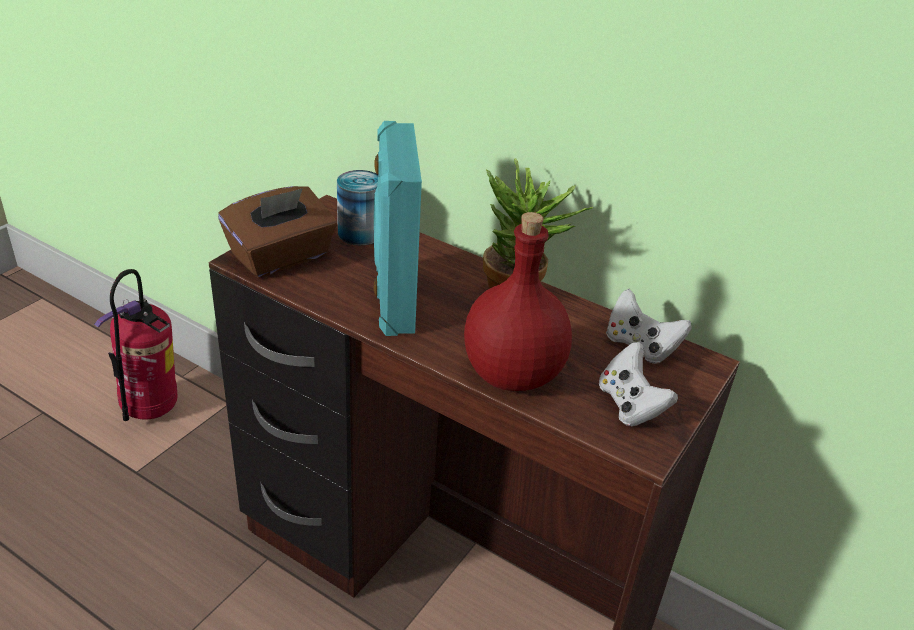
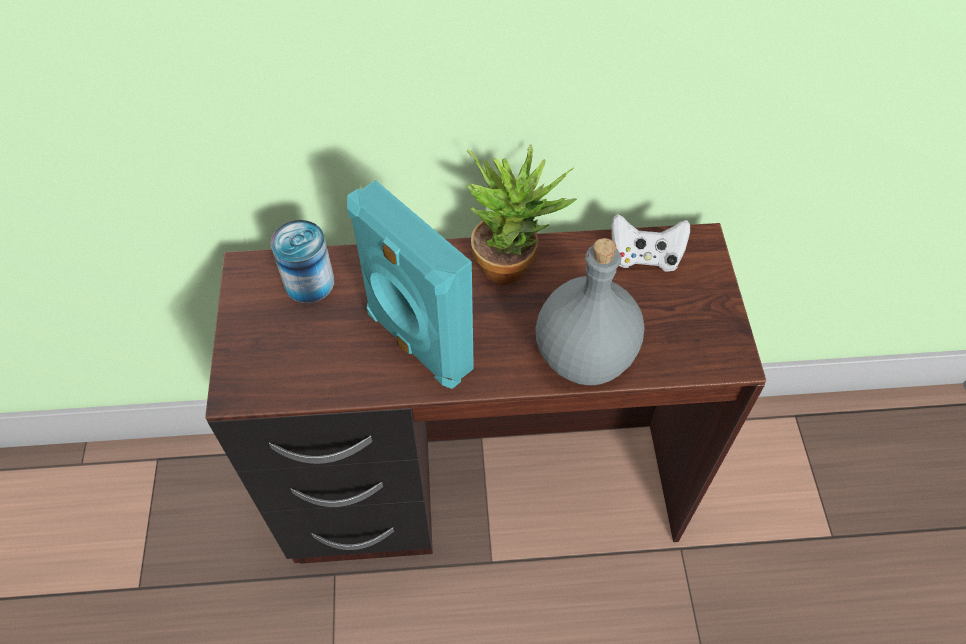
camera: 35 degrees left, 20 degrees up
fire extinguisher [94,269,178,421] -> none
brown tissue box [218,186,337,277] -> none
red bottle [464,212,572,391] -> grey bottle [536,238,645,385]
white game controller [599,342,678,426] -> none

